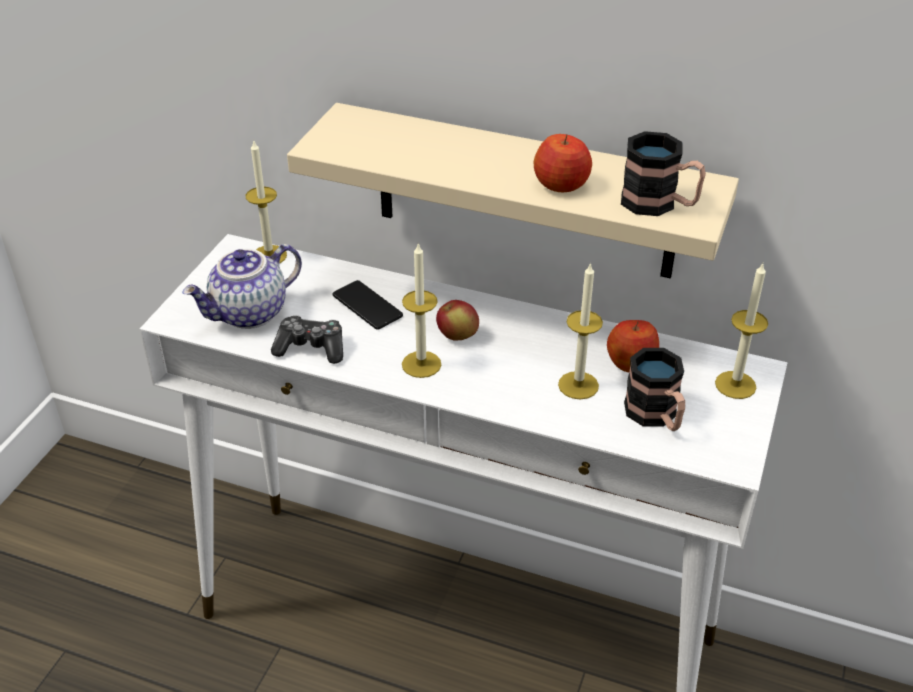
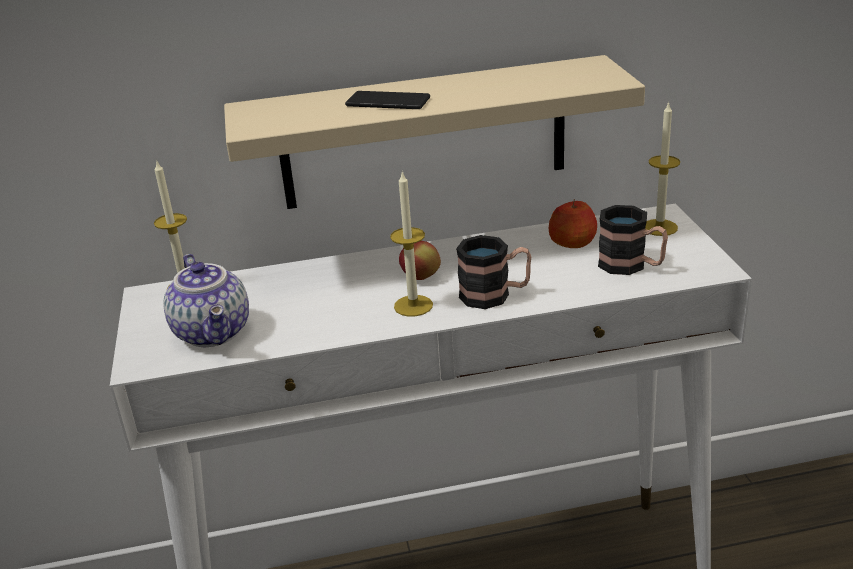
camera: 30 degrees left, 10 degrees down
teapot [182,244,302,329] -> teapot turned 45 degrees counterclockwise [163,254,249,347]
game controller [271,315,343,364] -> none
phone [332,280,403,330] -> phone moved to [345,91,430,109]
apple [533,134,592,192] -> none
candle [558,262,603,399] -> none
mug [621,131,706,216] -> mug moved to [456,235,531,309]

